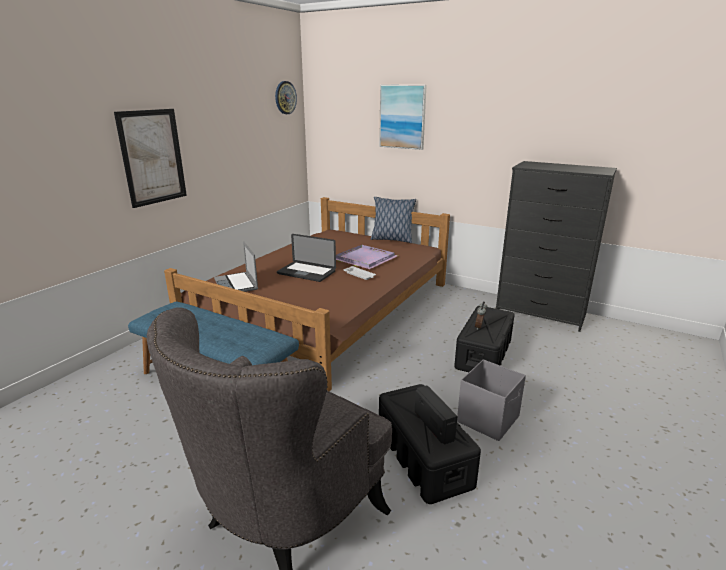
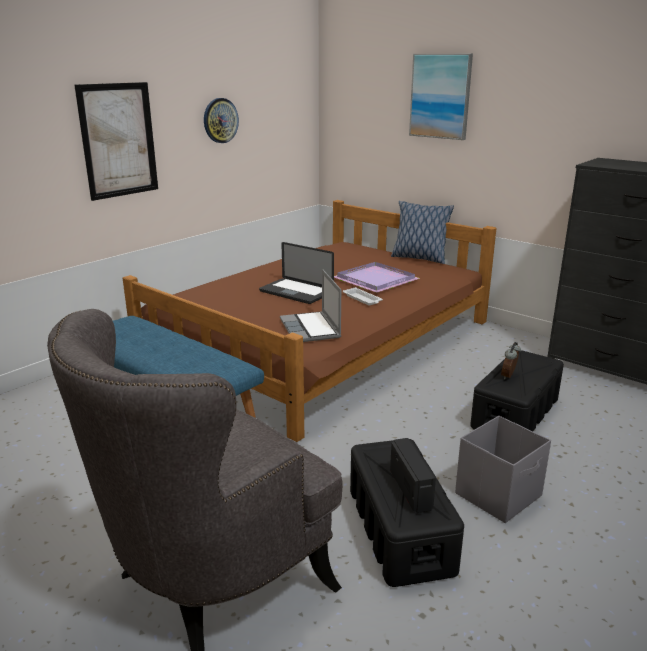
camera: 10 degrees right, 0 degrees up
laptop [214,241,258,292] -> laptop moved to [280,269,341,342]
wall clock [275,81,297,114] -> wall clock moved to [204,98,239,143]

